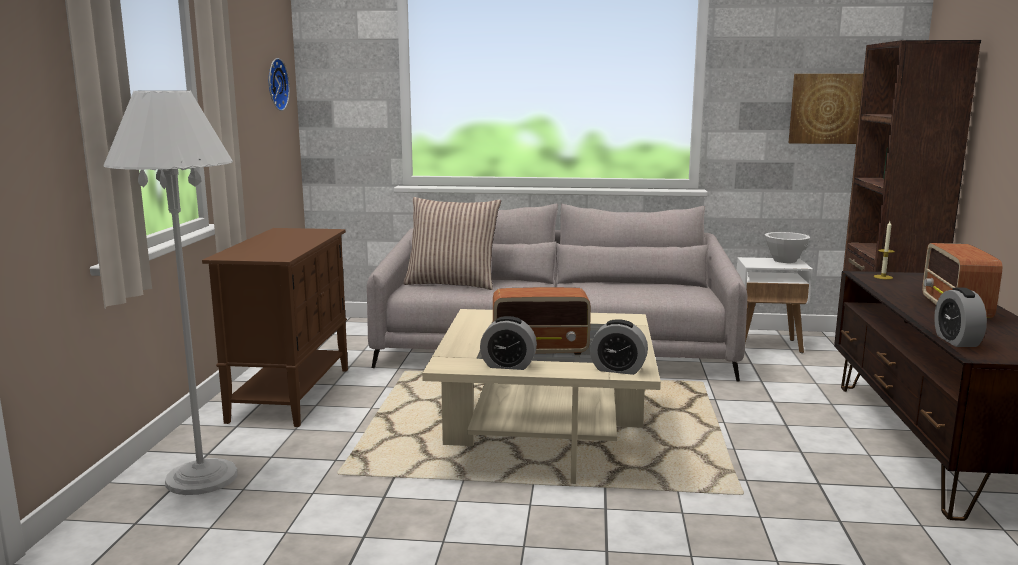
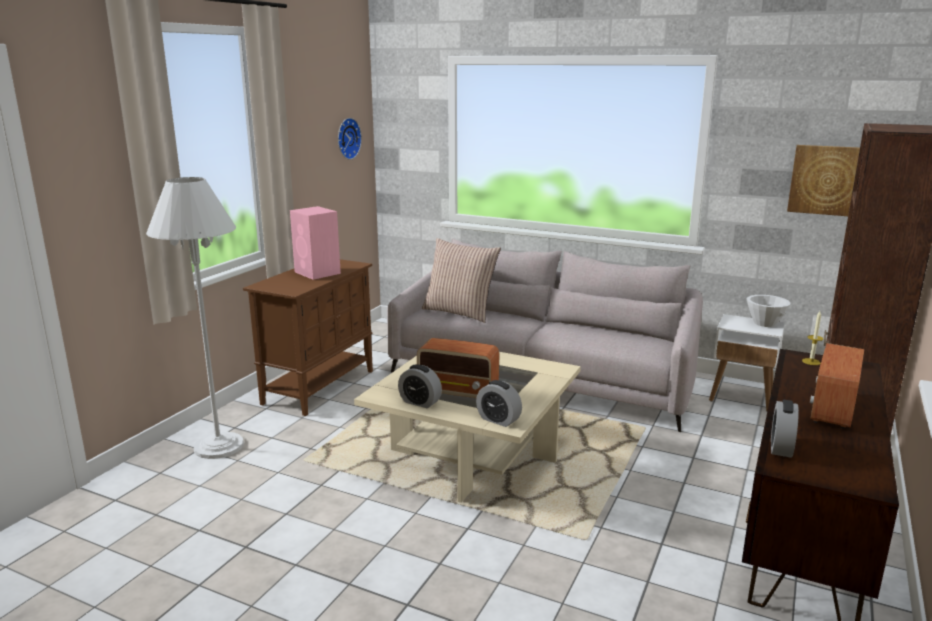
camera: 20 degrees right, 5 degrees up
none -> pink speaker [290,206,341,280]

